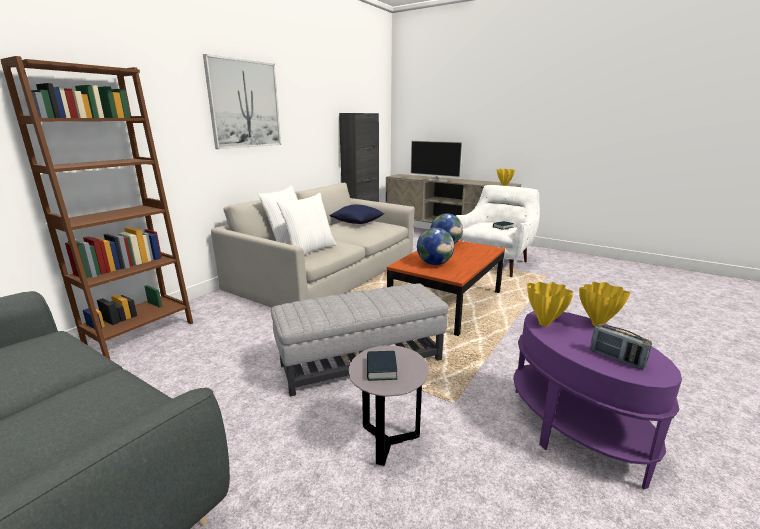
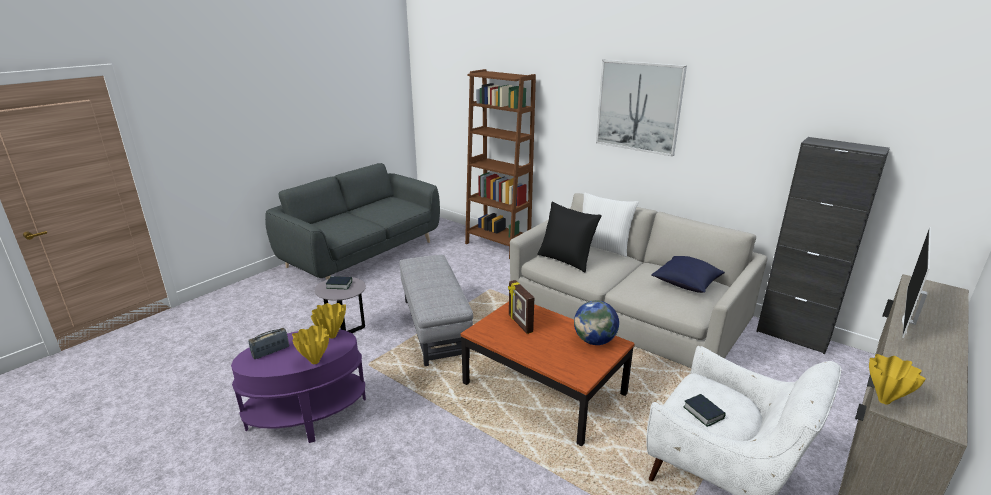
camera: 95 degrees right, 5 degrees up
white pillow [277,193,337,255] -> black pillow [537,202,602,272]
globe [417,228,454,265] -> picture frame [508,280,534,334]

